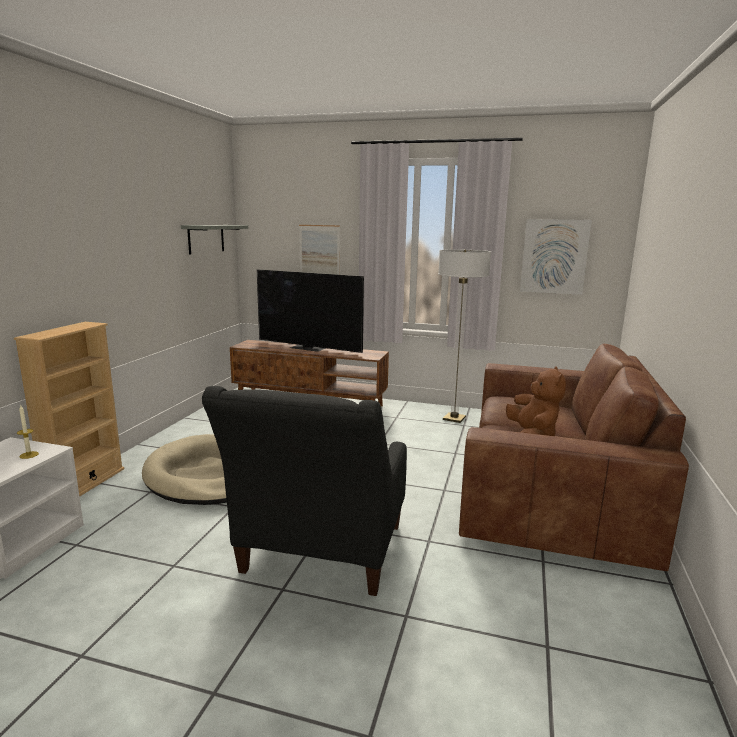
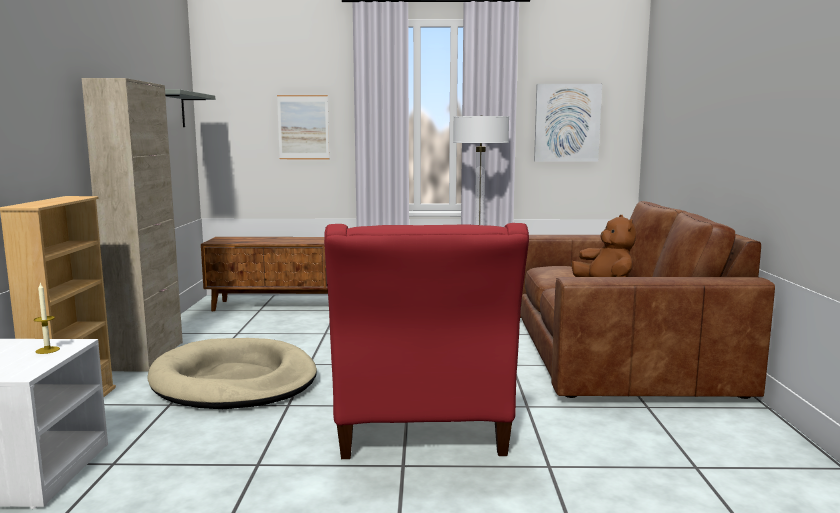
camera: 15 degrees left, 5 degrees down
black armchair [202,386,407,596] -> red armchair [324,223,529,459]
television [257,269,364,353] -> none
none -> beige cabinet [82,78,183,371]

